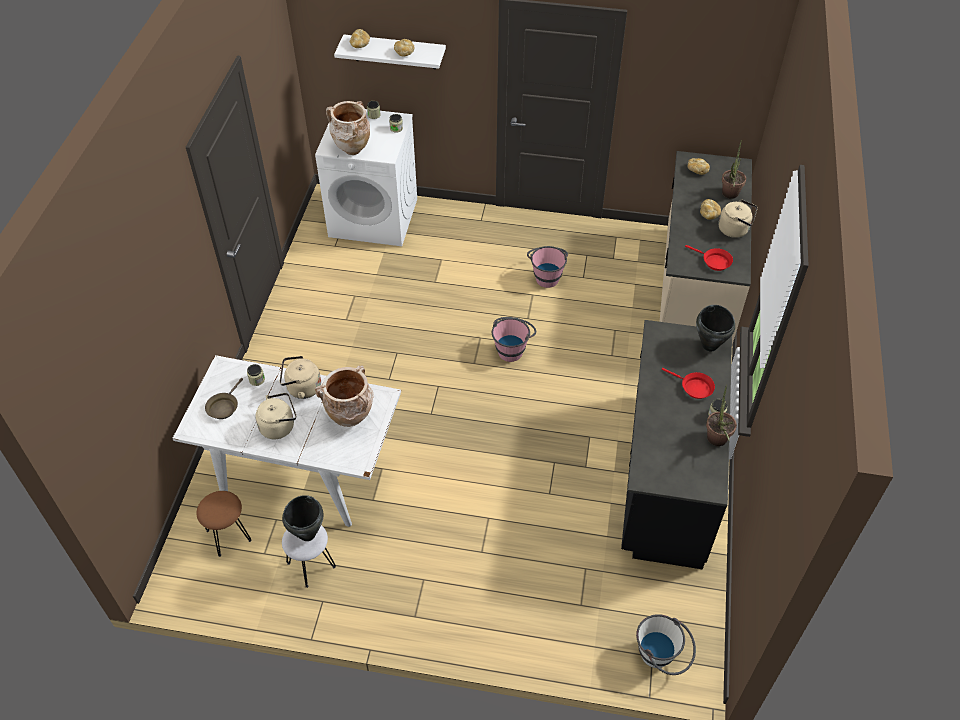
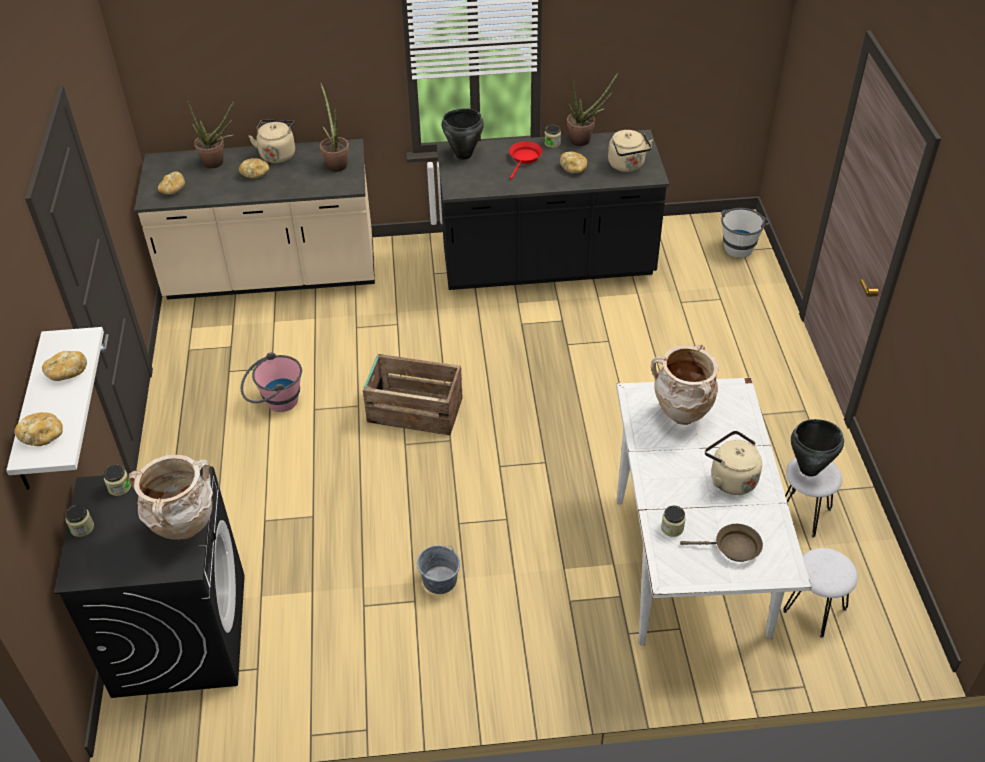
camera: 105 degrees left, 5 degrees down
brown stool [196,491,252,557] -> white stool [783,548,858,638]
beige kettle [280,356,321,399] -> beige kettle moved to [608,130,653,172]
white washing machine [315,109,417,246] -> black washing machine [54,466,245,698]
pink bucket [492,317,536,362] -> crate [363,354,463,435]
red frying pan [685,245,733,271] -> potted plant [320,82,349,172]
none -> grey bucket [417,545,460,594]
none -> bread [560,152,587,173]

